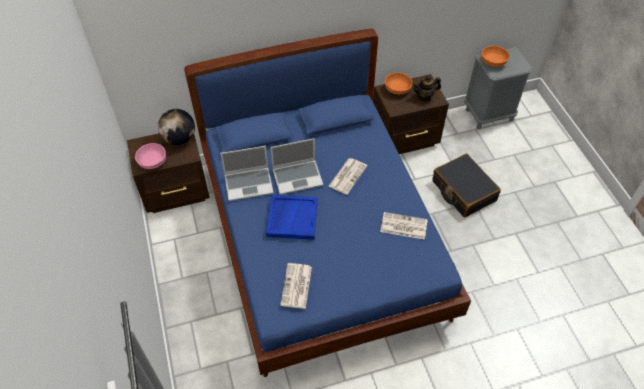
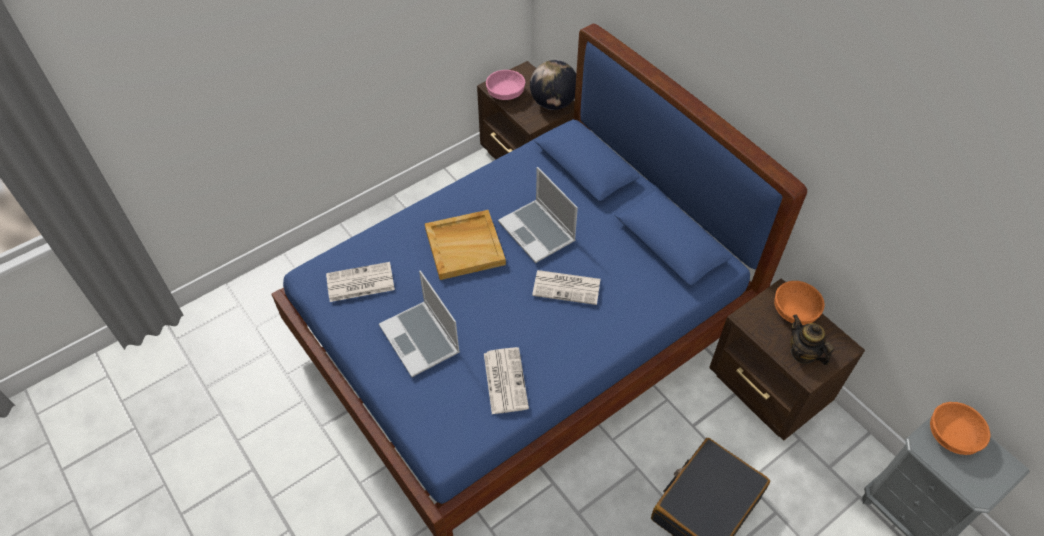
camera: 70 degrees right, 0 degrees up
laptop [220,146,273,201] -> laptop moved to [379,271,460,377]
blue tray [266,195,318,240] -> beige tray [425,210,506,280]

